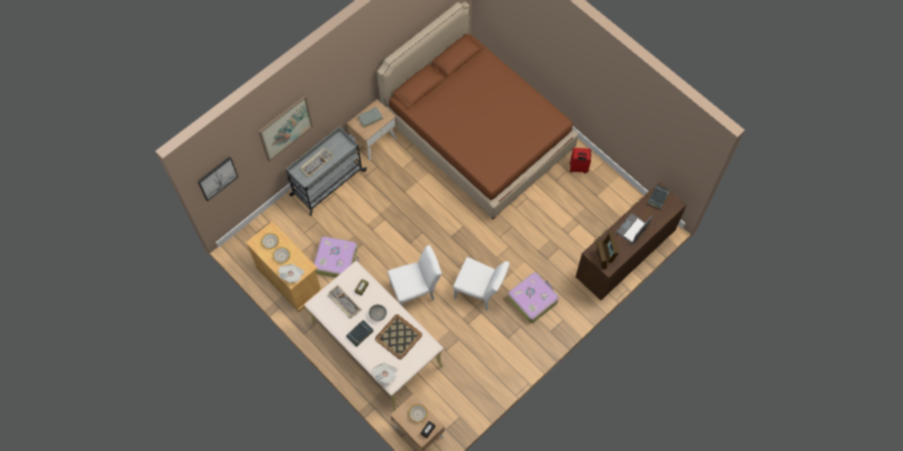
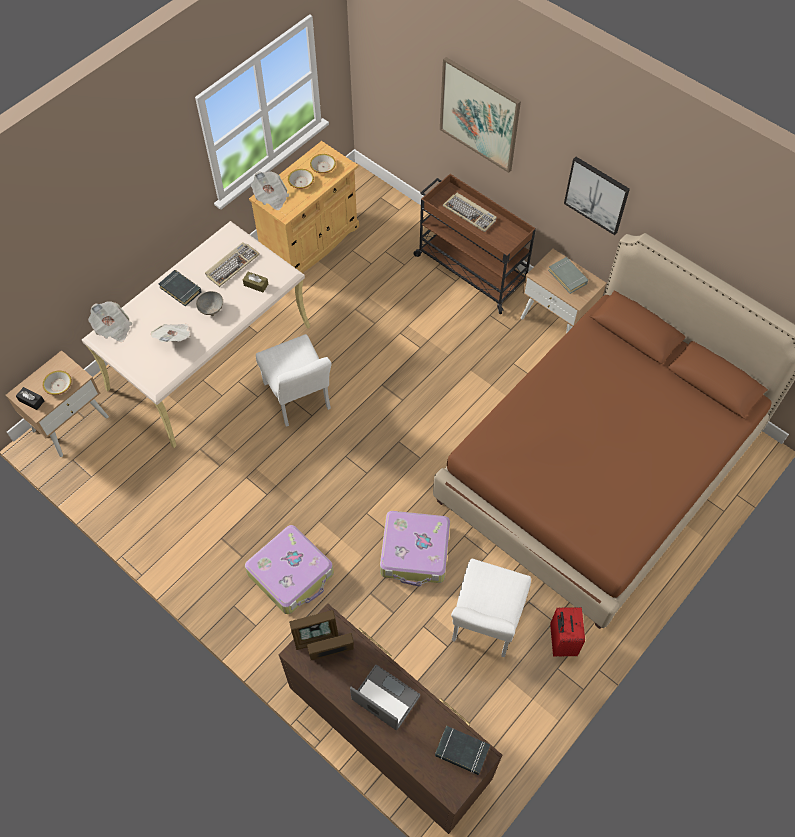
camera: 85 degrees right, 5 degrees down
picture [198,156,238,201] -> picture moved to [564,157,630,235]
grey cart [286,127,367,216] -> brown cart [414,174,536,314]
suitcase [314,236,359,278] -> suitcase moved to [380,511,450,587]
tray [375,314,422,360] -> newspaper [151,324,191,342]
white chair [453,257,510,311] -> white chair moved to [451,559,531,657]

